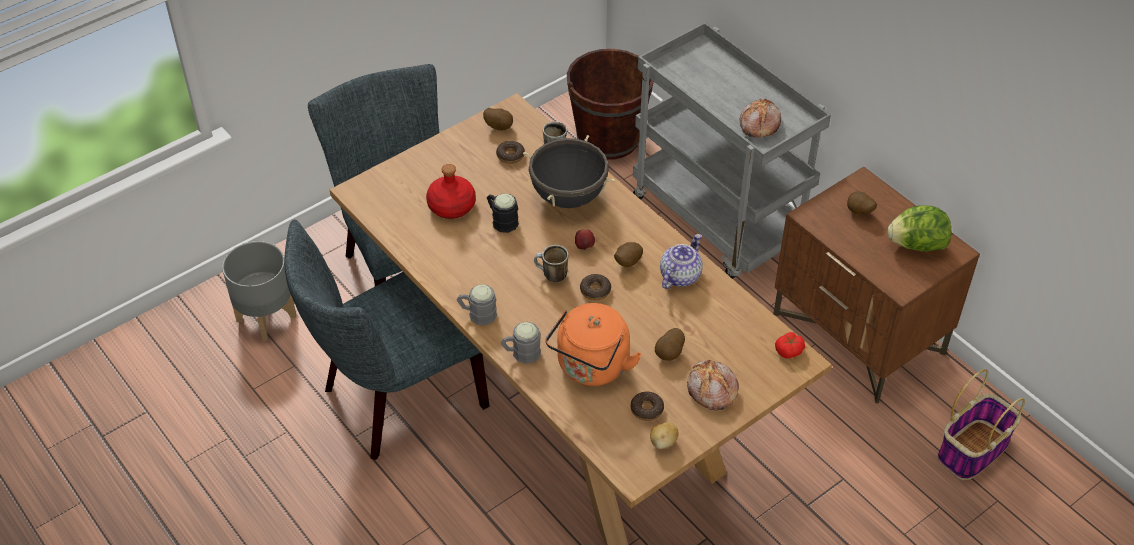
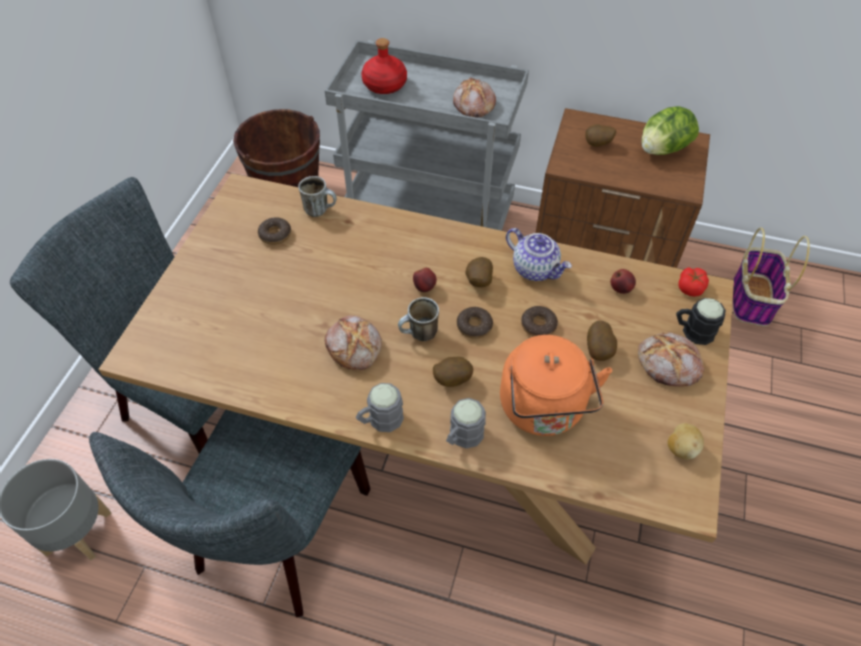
camera: 35 degrees left, 5 degrees up
red bottle [426,164,476,219] -> red bottle moved to [361,38,407,94]
potato [483,108,513,131] -> potato moved to [433,357,473,387]
black mug [487,194,519,233] -> black mug moved to [676,298,726,345]
black cooking pot [523,135,615,208] -> none
donut [631,391,664,421] -> donut moved to [521,306,558,337]
teapot [660,234,703,289] -> teapot turned 135 degrees clockwise [506,228,572,281]
none -> bread [325,315,382,370]
none -> apple [610,269,636,294]

